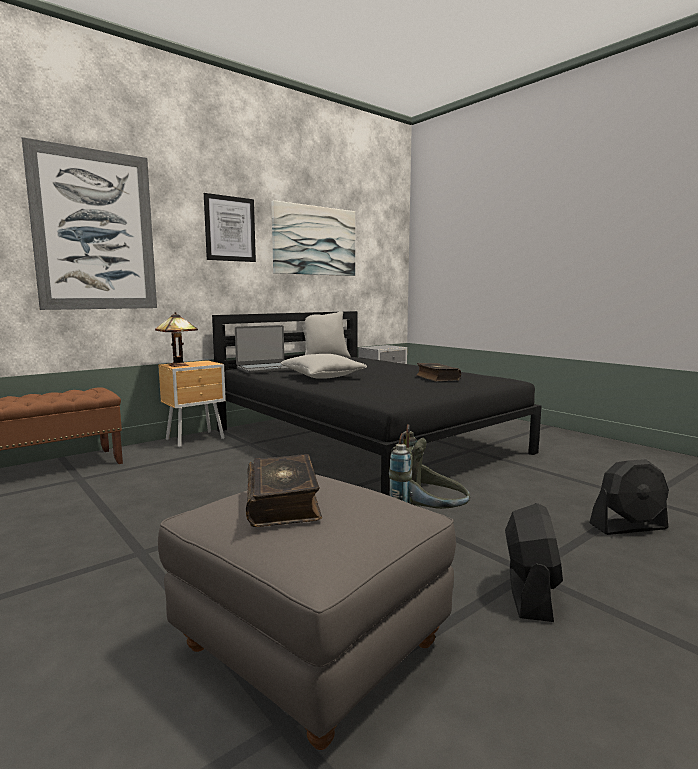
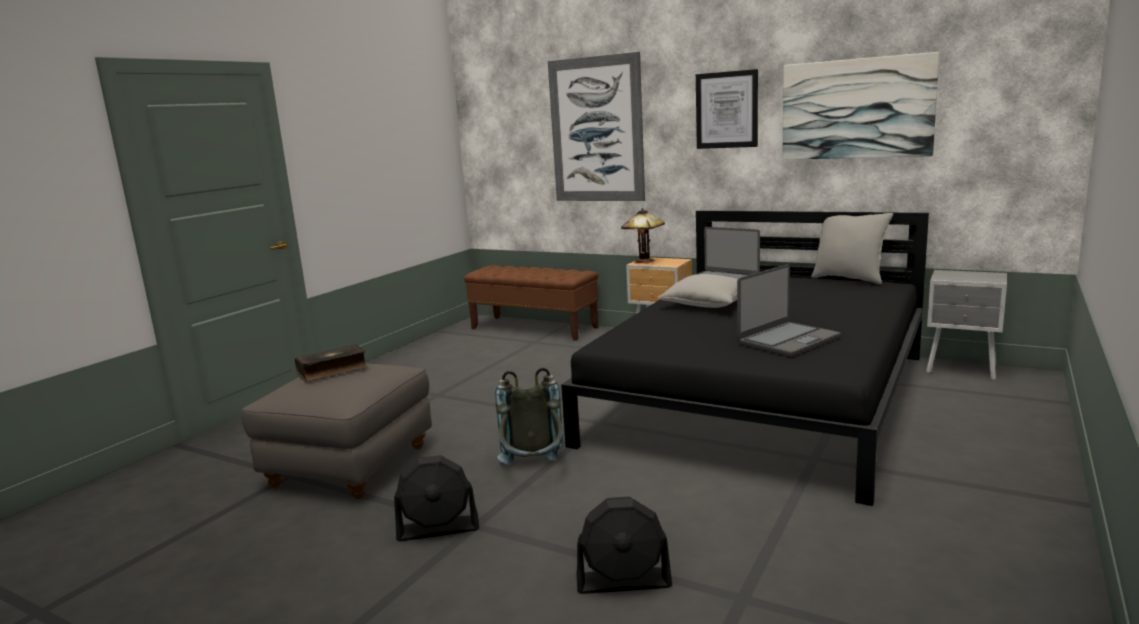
camera: 70 degrees right, 5 degrees up
book [416,363,461,381] -> laptop [737,264,841,357]
black fan [590,459,669,535] -> black fan turned 60 degrees counterclockwise [576,497,672,594]

